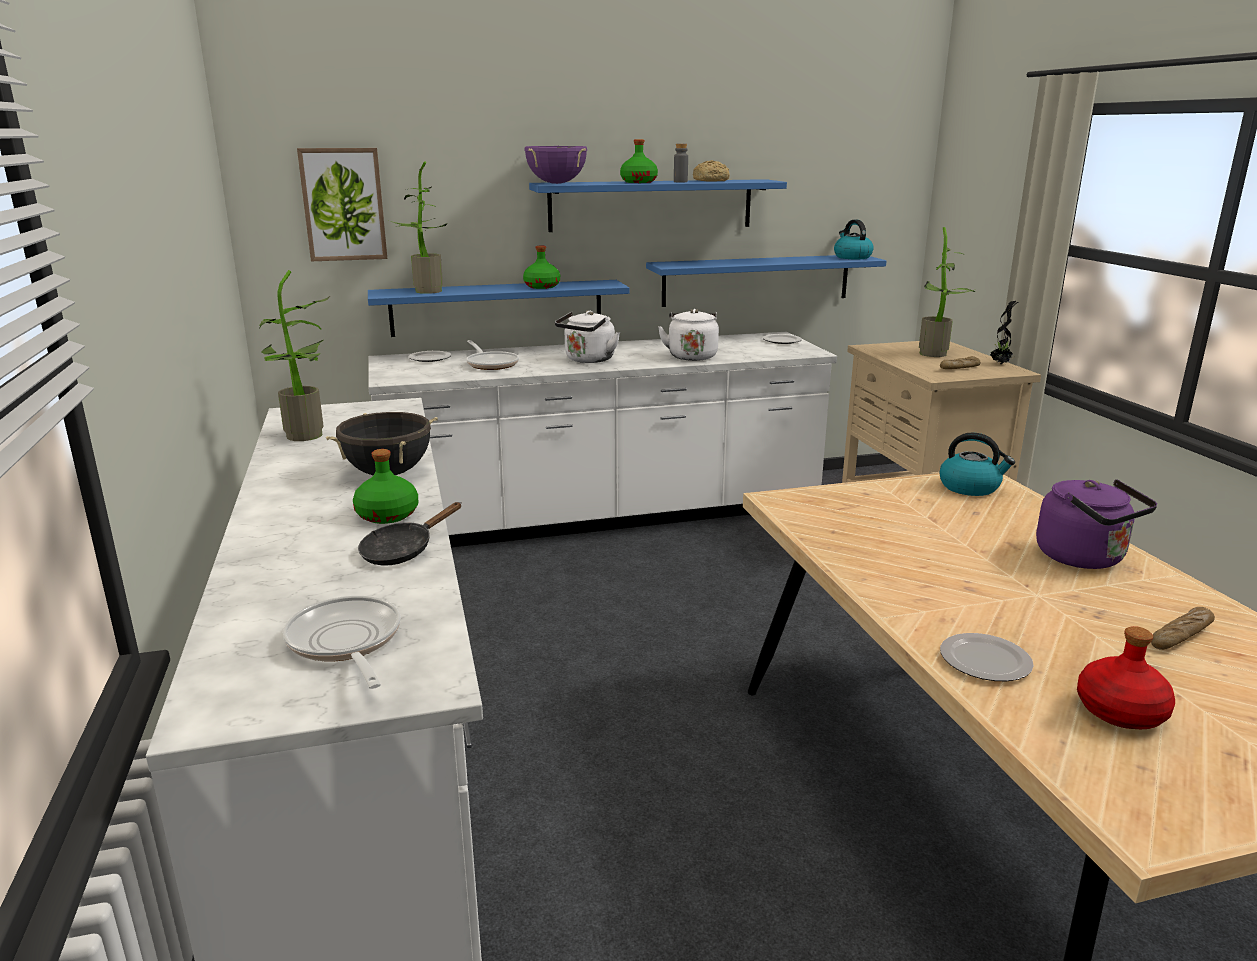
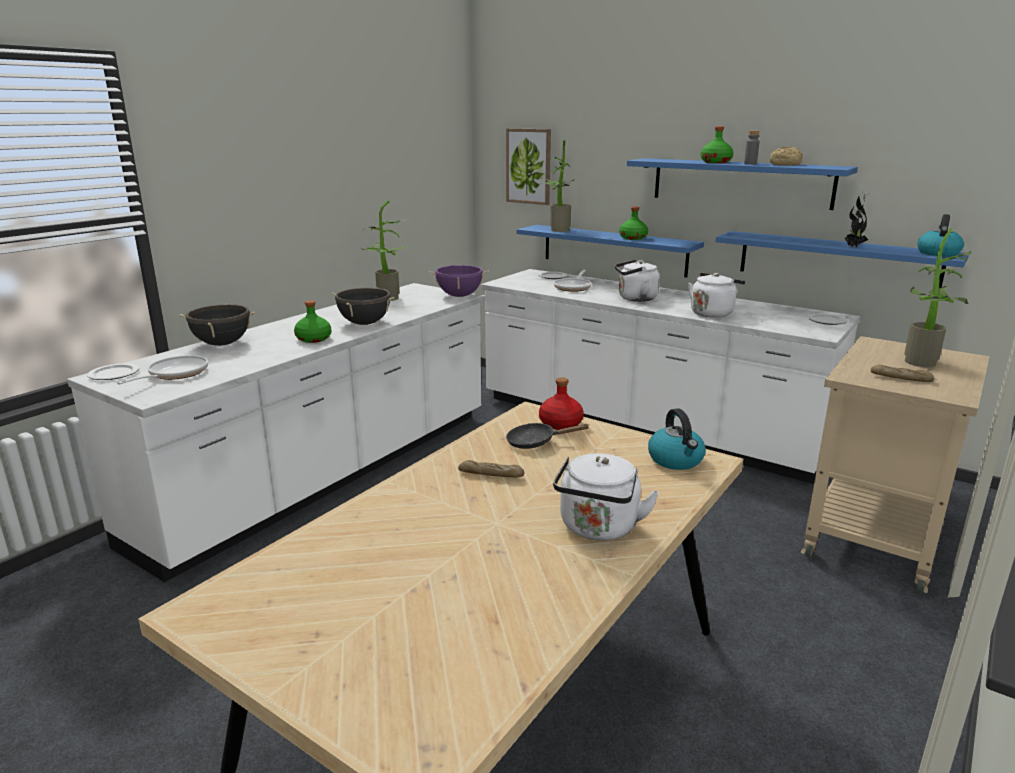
camera: 50 degrees right, 0 degrees up
black frying pan [358,502,462,566] -> black frying pan moved to [506,423,589,449]
purple cooking pot [524,146,587,184] -> purple cooking pot moved to [429,265,489,297]
plate [940,633,1034,681] -> plate moved to [87,363,139,380]
potted plant [990,301,1018,364] -> potted plant moved to [845,192,870,247]
purple kettle [1036,479,1157,569] -> white kettle [553,453,659,541]
red bottle [1077,626,1175,729] -> red bottle moved to [539,377,584,430]
bread [1151,607,1215,650] -> bread moved to [458,460,524,477]
none -> black cooking pot [179,304,257,346]

